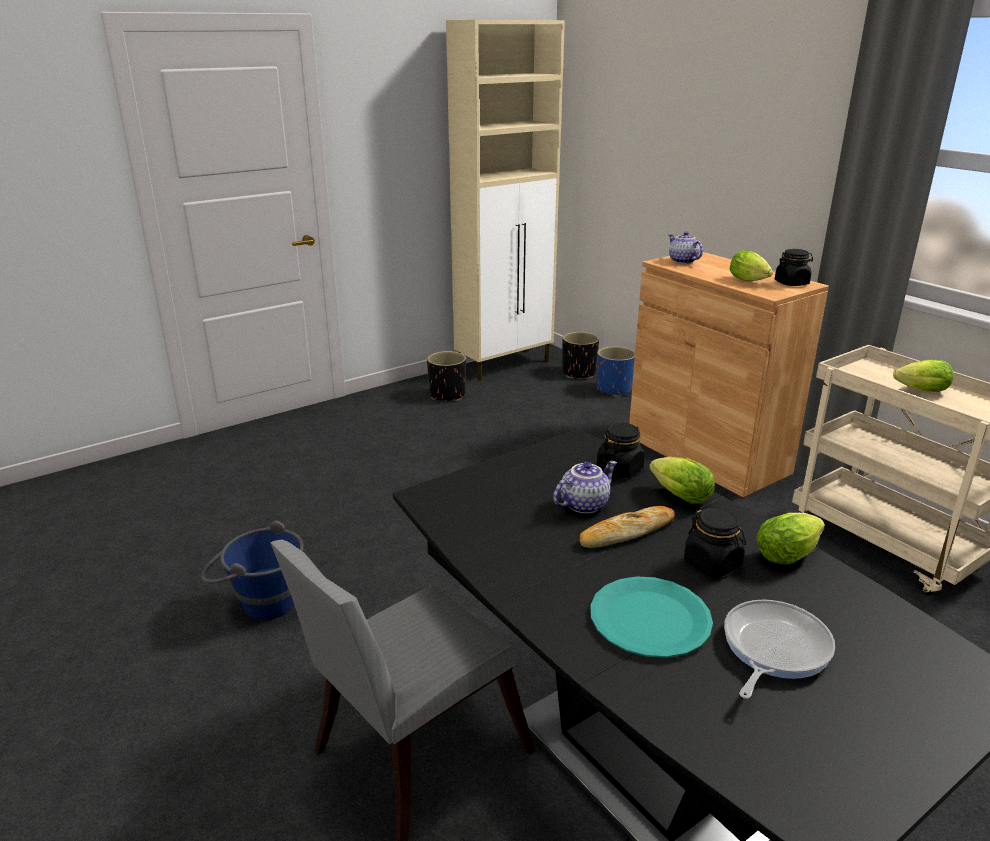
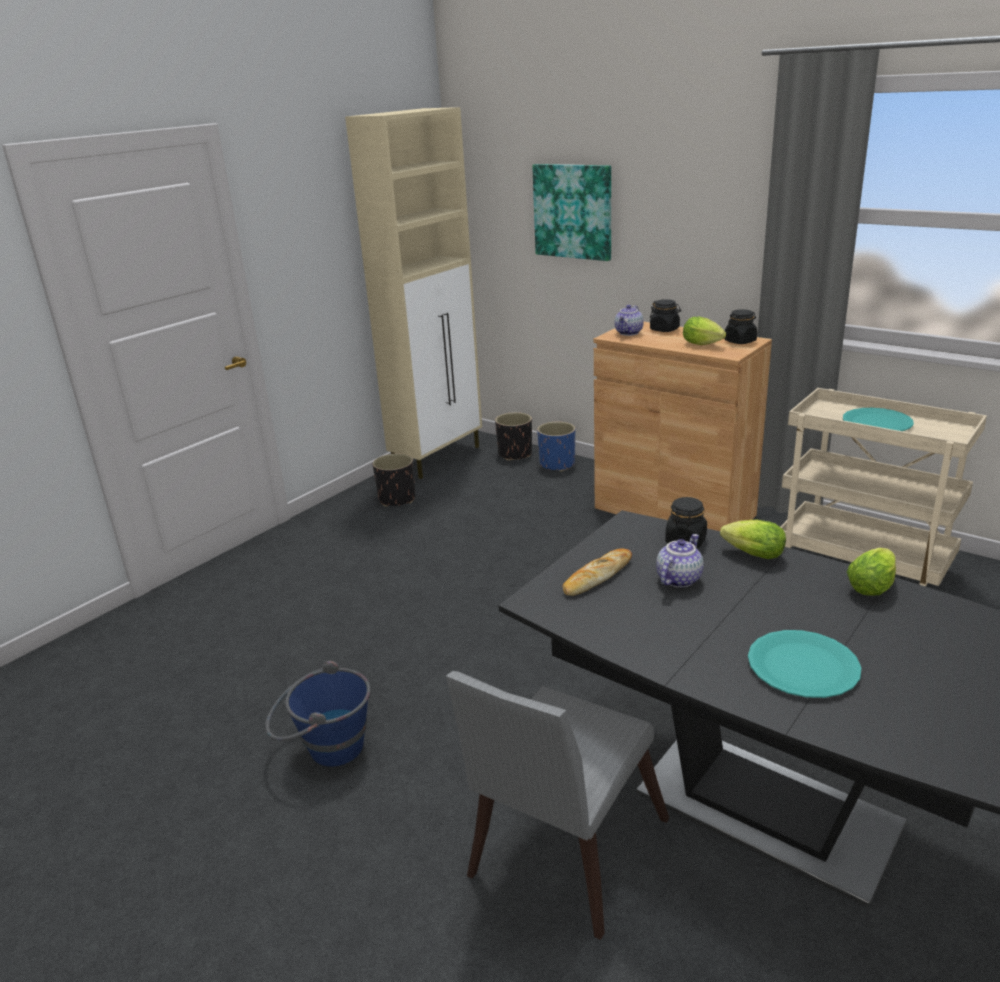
camera: 15 degrees left, 0 degrees up
bread [580,506,675,548] -> bread moved to [562,548,632,596]
teapot [669,232,703,264] -> teapot turned 105 degrees counterclockwise [614,305,644,336]
black jar [684,507,746,578] -> black jar moved to [650,299,681,332]
frying pan [724,599,835,699] -> none
lettuce [893,360,954,392] -> turquoise plate [843,408,914,431]
none -> picture [532,164,611,261]

